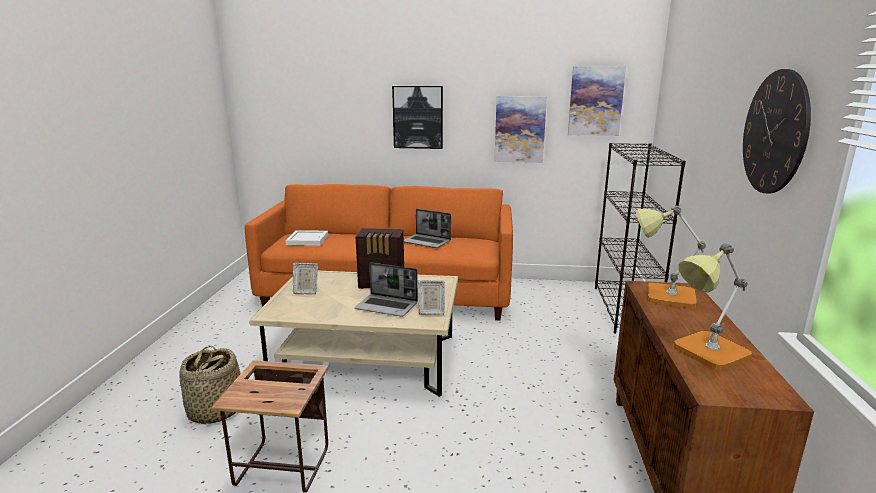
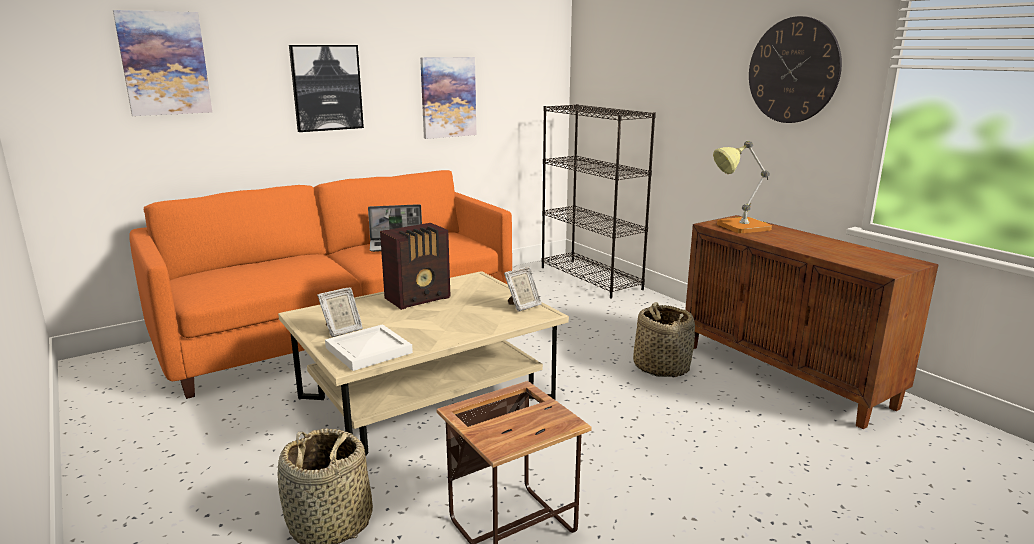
camera: 40 degrees left, 0 degrees up
white tray [285,230,328,246] -> white tray moved to [325,324,413,371]
laptop [354,263,418,317] -> none
picture [568,66,626,136] -> picture moved to [113,10,212,116]
table lamp [673,243,752,371] -> none
none -> basket [633,302,695,377]

